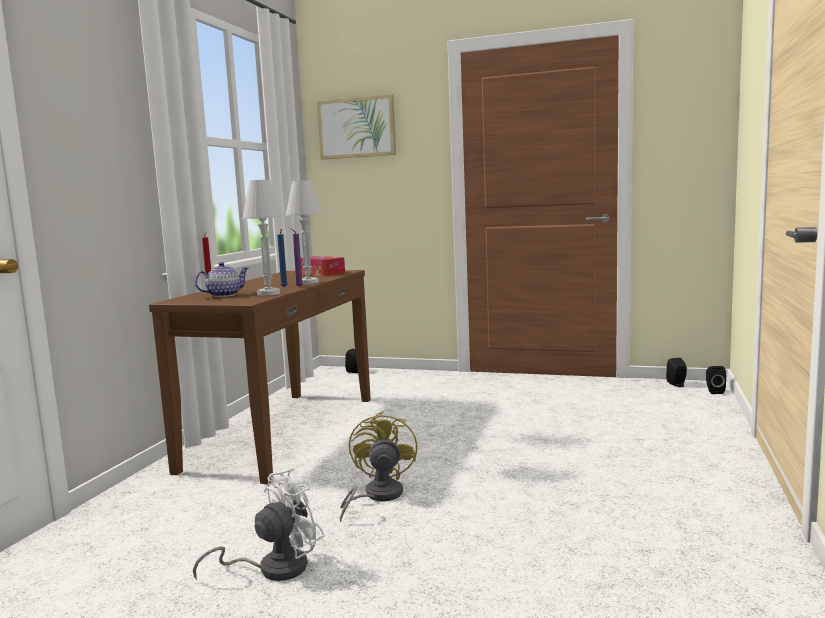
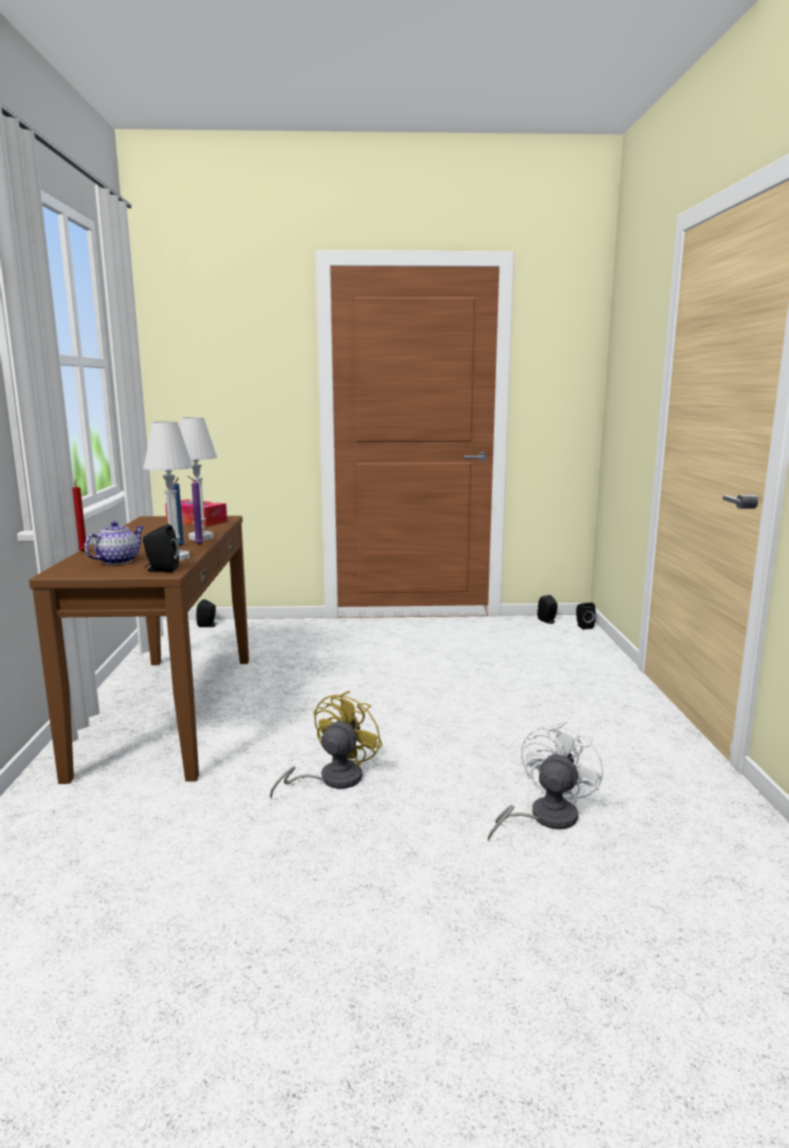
camera: 20 degrees left, 5 degrees up
white fan [193,469,325,581] -> white fan moved to [488,721,603,842]
picture [317,94,396,160] -> none
yellow fan [340,411,417,522] -> yellow fan turned 45 degrees clockwise [270,691,383,800]
none -> black speaker [143,524,179,572]

